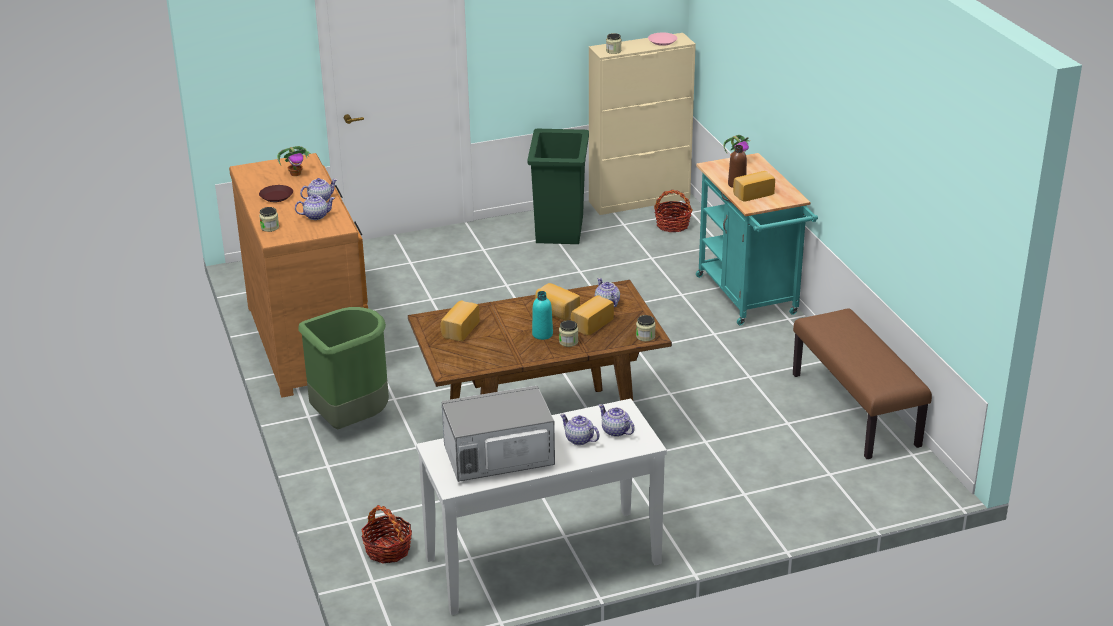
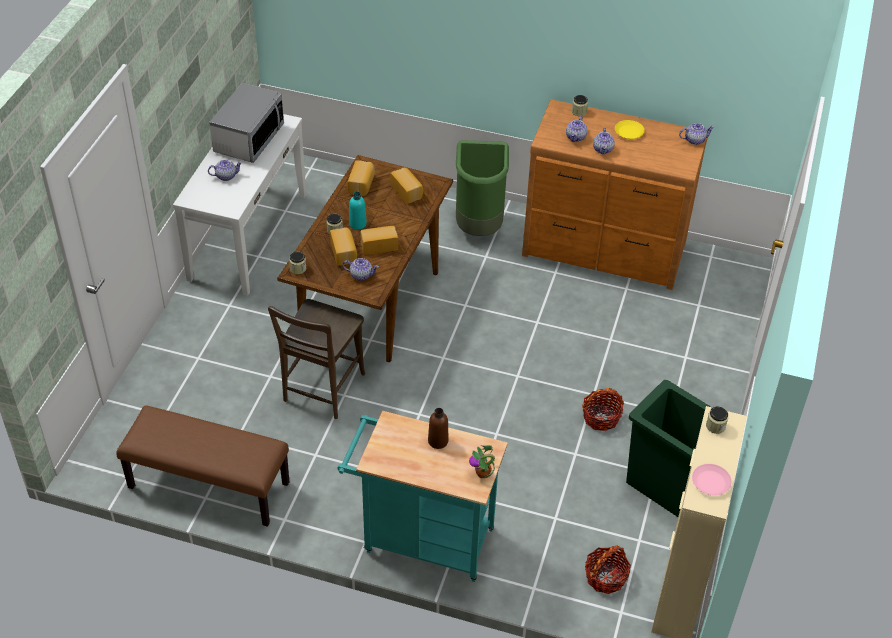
camera: 125 degrees right, 15 degrees up
brown plate [259,185,293,202] -> yellow plate [615,120,645,139]
potted plant [277,146,311,176] -> none
basket [361,505,412,563] -> basket moved to [582,388,624,431]
teapot [599,404,635,437] -> teapot moved to [679,123,714,145]
bread [733,171,775,202] -> bread moved to [348,160,375,196]
none -> brown chair [268,299,365,419]

